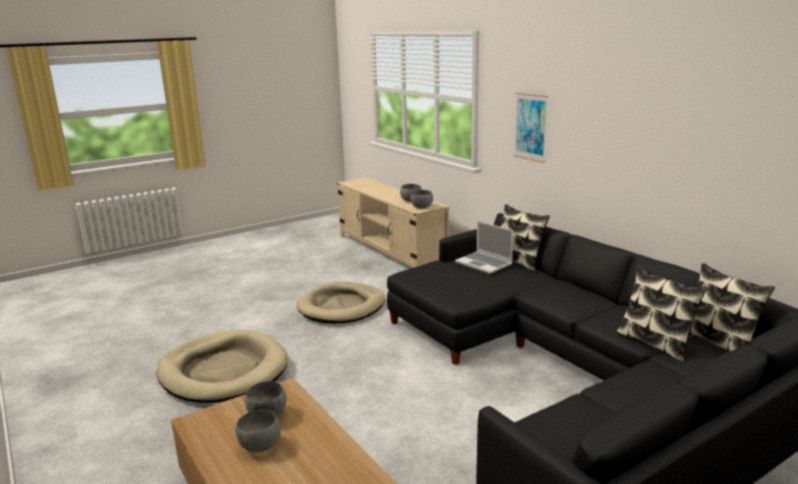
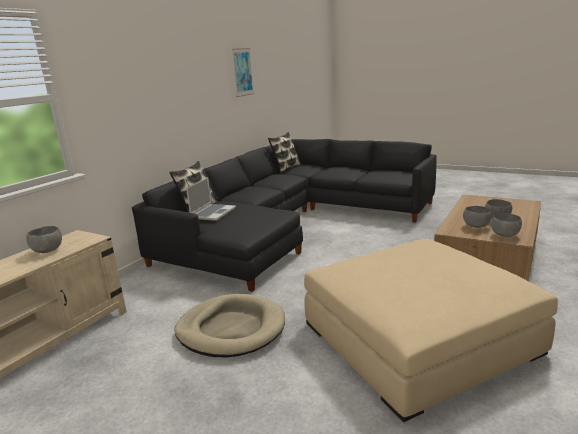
camera: 115 degrees left, 0 degrees up
beige dog bed [156,330,288,403] -> beige ottoman [304,239,558,422]
grey bowl [411,190,433,209] -> grey bowl moved to [491,213,522,237]
picture [514,93,548,163] -> picture moved to [232,48,254,97]
pillow [616,265,707,362] -> none

